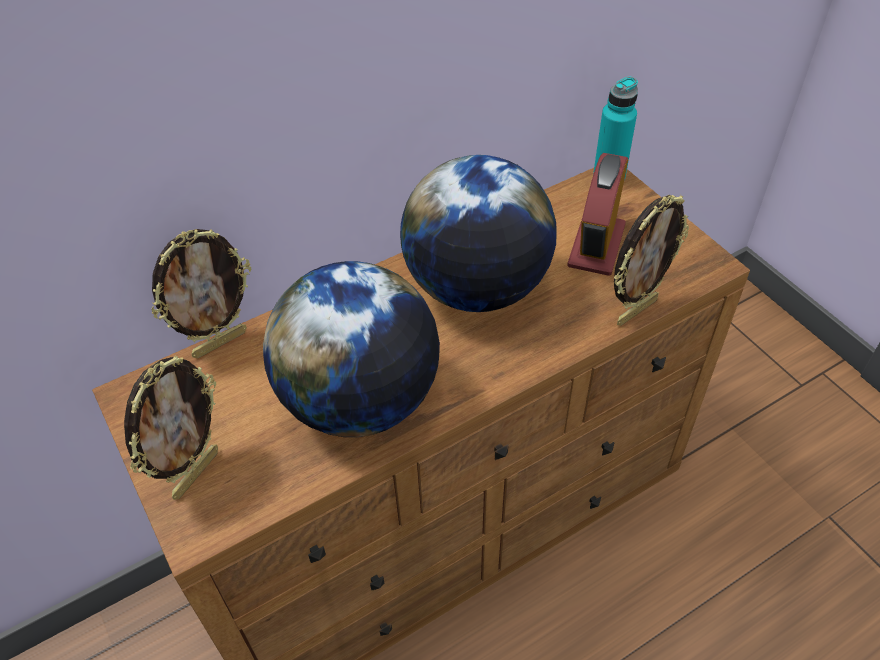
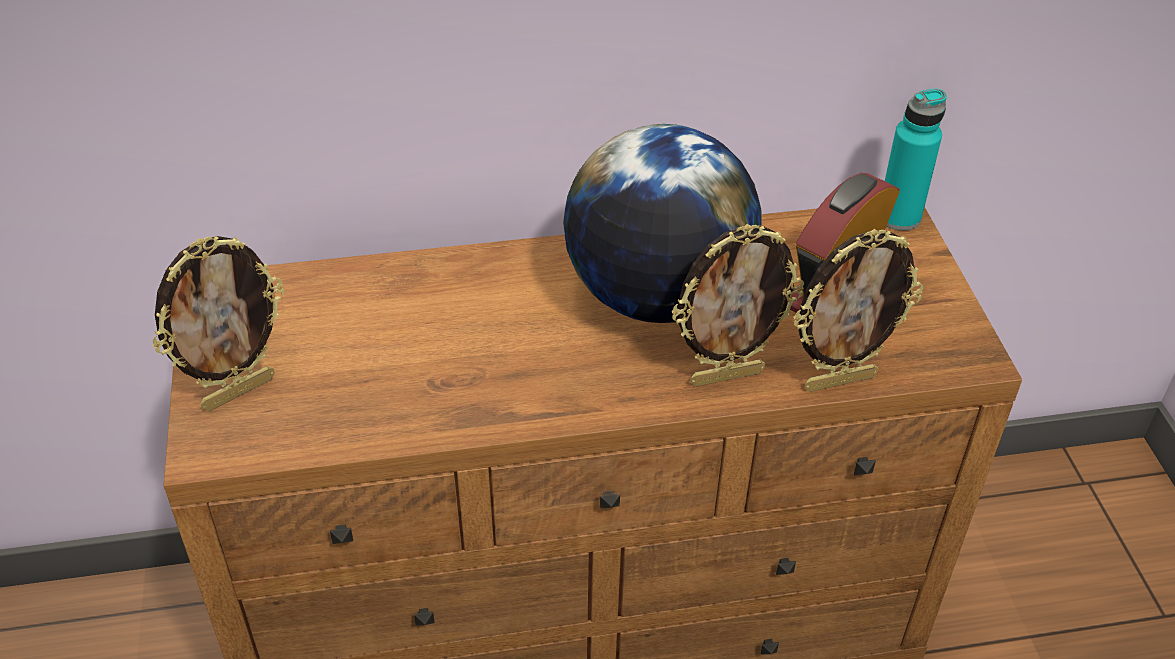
camera: 20 degrees right, 5 degrees down
picture frame [151,229,251,358] -> picture frame moved to [671,224,804,387]
globe [263,261,440,437] -> none

